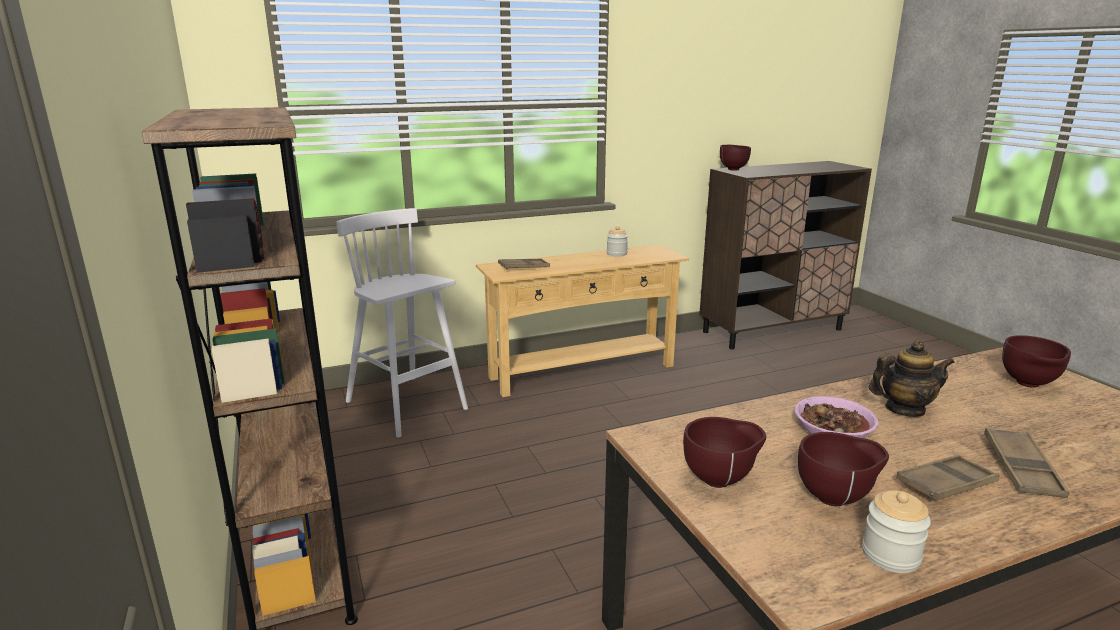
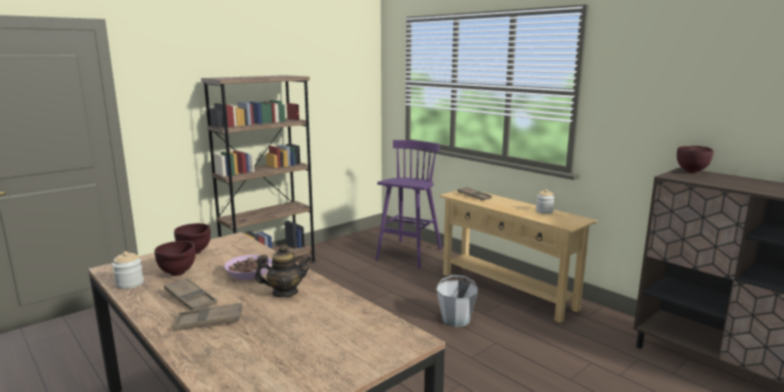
camera: 70 degrees right, 5 degrees down
white stool [336,208,468,438] -> purple stool [375,140,442,269]
teapot [869,340,955,417] -> teapot turned 75 degrees counterclockwise [255,245,311,297]
brown bowl [1002,335,1071,388] -> none
none -> grey bucket [437,275,478,327]

